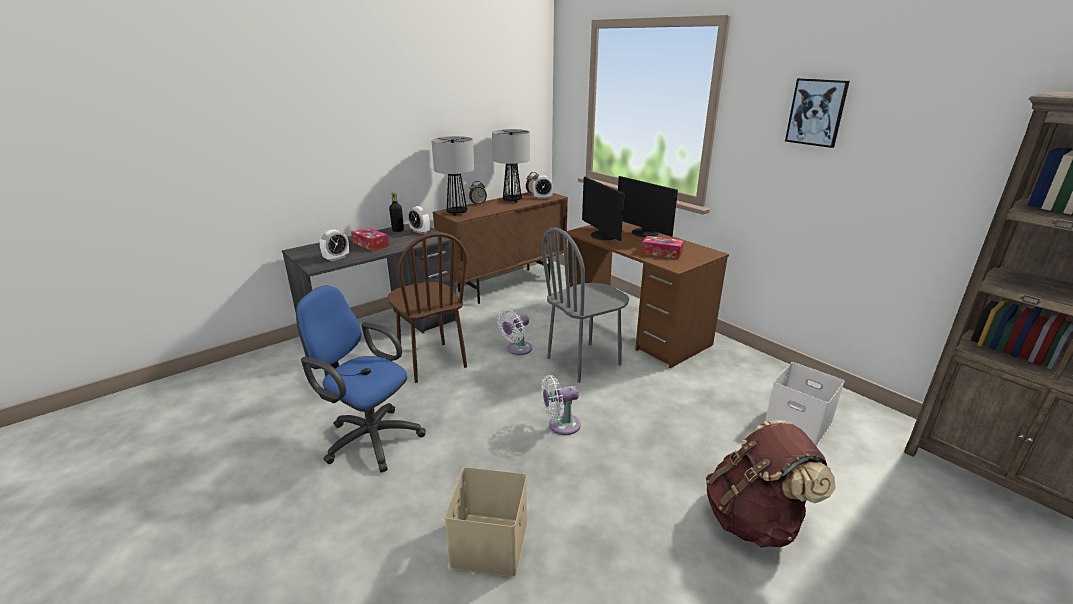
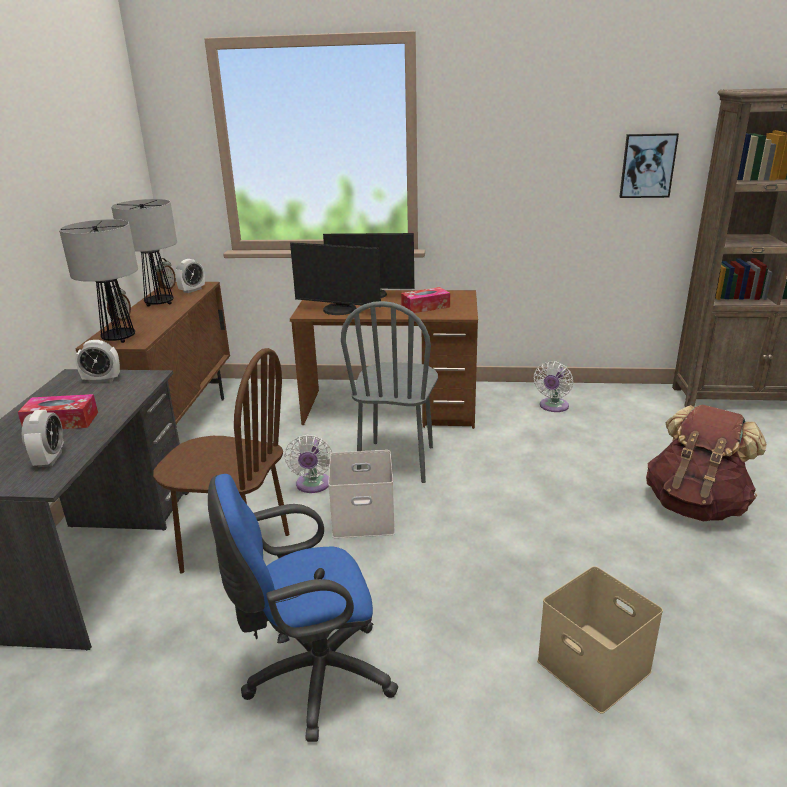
camera: 45 degrees left, 0 degrees up
black bottle [389,193,404,232] -> none
white fan [541,375,581,435] -> white fan moved to [534,361,573,412]
white storage box [765,362,845,446] -> white storage box moved to [328,450,395,538]
picture [785,78,850,148] -> picture moved to [619,133,679,198]

